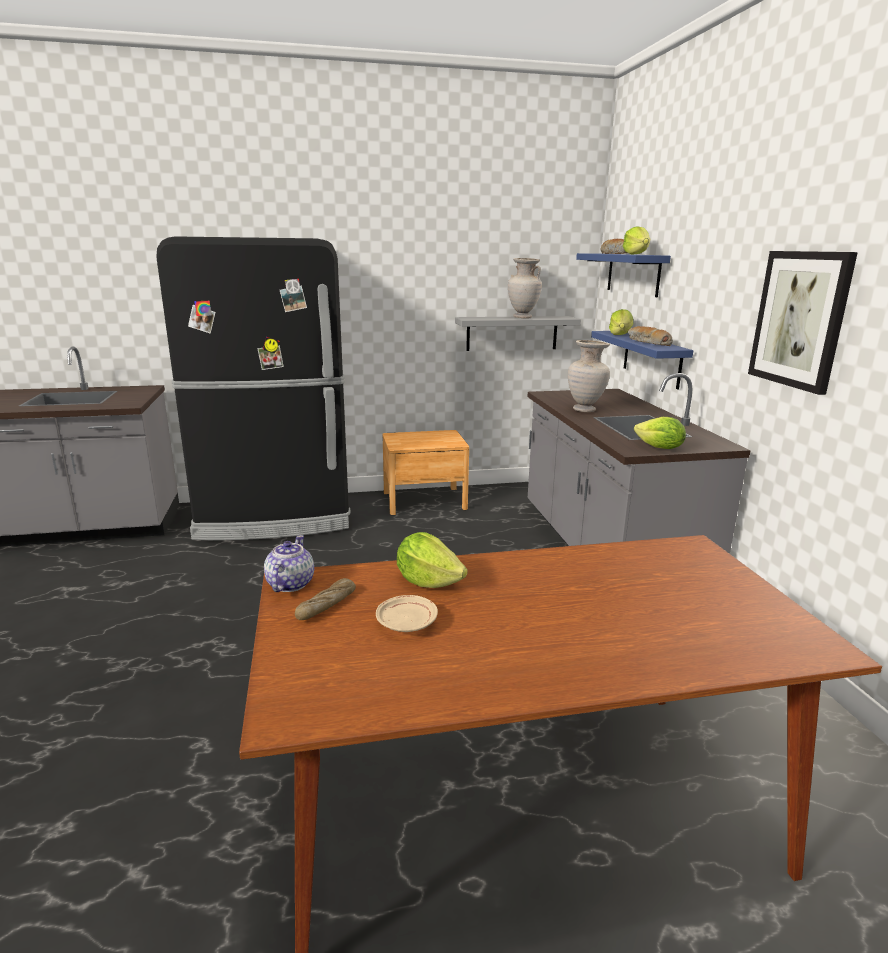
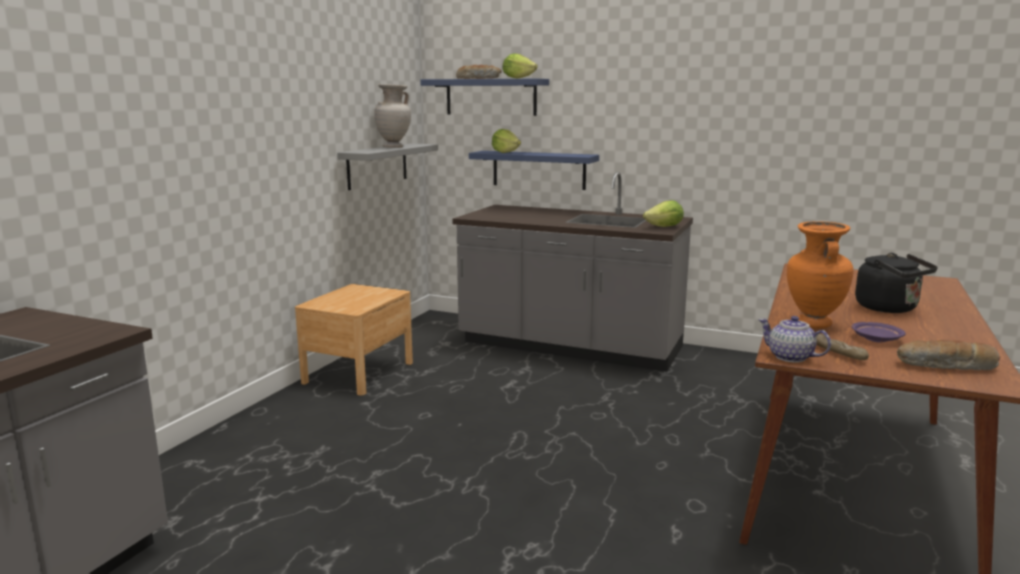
camera: 55 degrees left, 5 degrees down
black fridge [156,236,351,540] -> none
beige plate [376,595,438,632] -> purple plate [852,322,906,343]
lettuce [397,532,468,588] -> orange vase [787,221,854,328]
beige vase [568,340,610,412] -> none
bread [628,326,673,346] -> bread moved to [897,340,1000,370]
picture [748,251,858,395] -> none
none -> black kettle [855,253,938,313]

